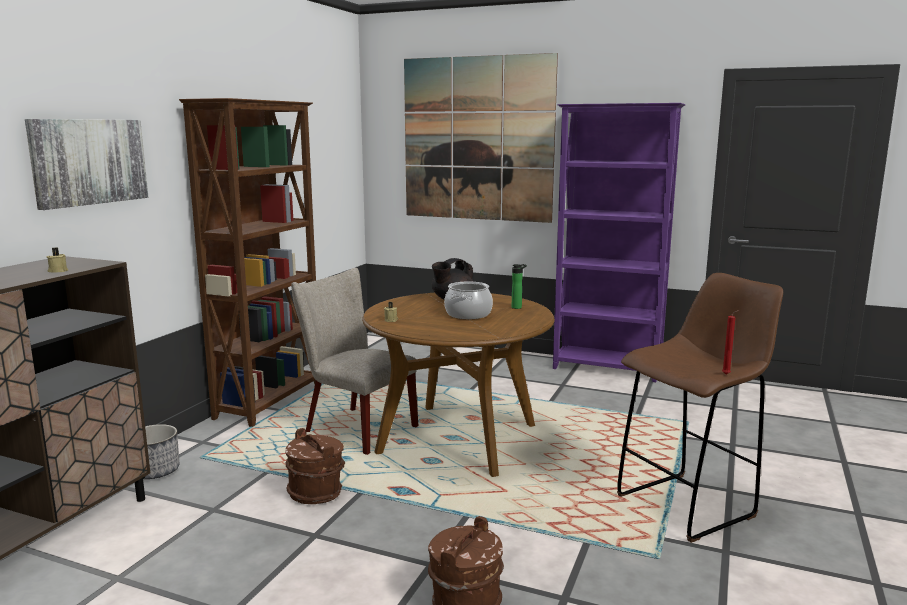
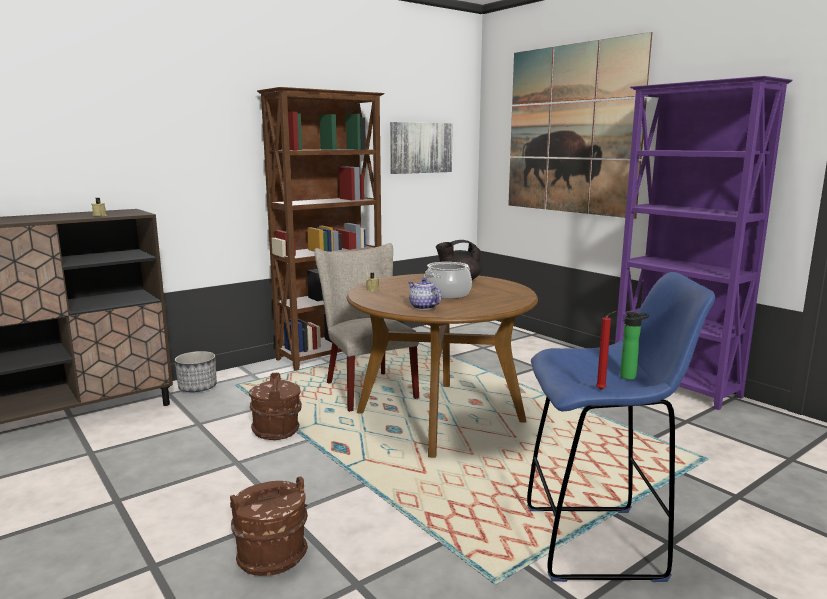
camera: 30 degrees right, 0 degrees up
picture [25,119,148,210] -> picture moved to [390,122,453,174]
bottle [512,264,527,309] -> bottle moved to [620,312,649,380]
brown stool [617,273,783,543] -> blue stool [527,272,715,582]
none -> teapot [408,278,441,310]

